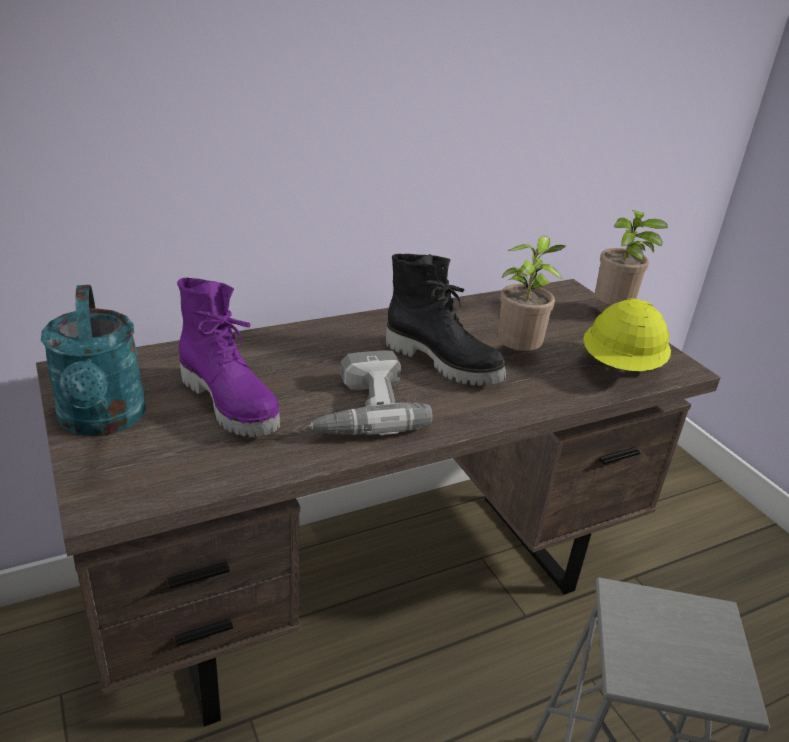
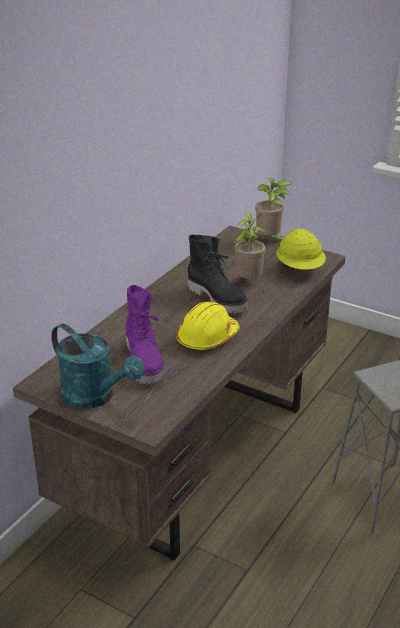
camera: 30 degrees left, 0 degrees up
purple boot [177,278,281,437] -> purple boot turned 60 degrees clockwise [125,285,164,384]
power drill [309,350,433,435] -> yellow hard hat [176,302,239,352]
black boot [385,254,506,385] -> black boot turned 45 degrees clockwise [188,235,248,313]

